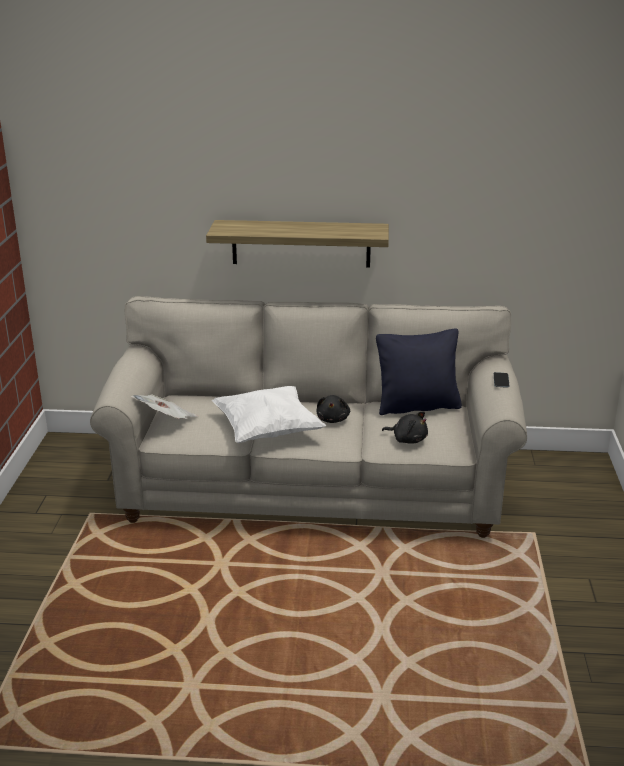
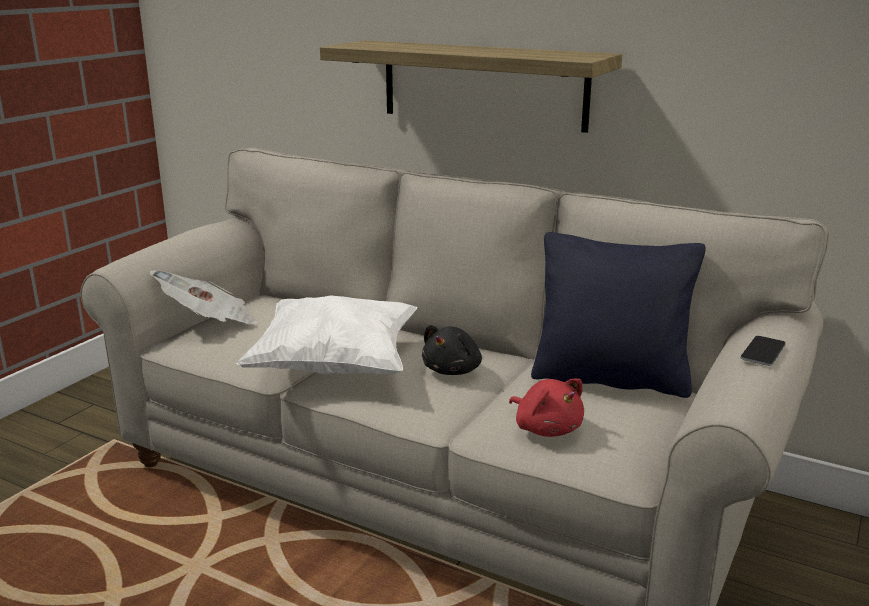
camera: 25 degrees right, 5 degrees down
black plush toy [382,411,428,444] -> red plush toy [509,379,584,437]

